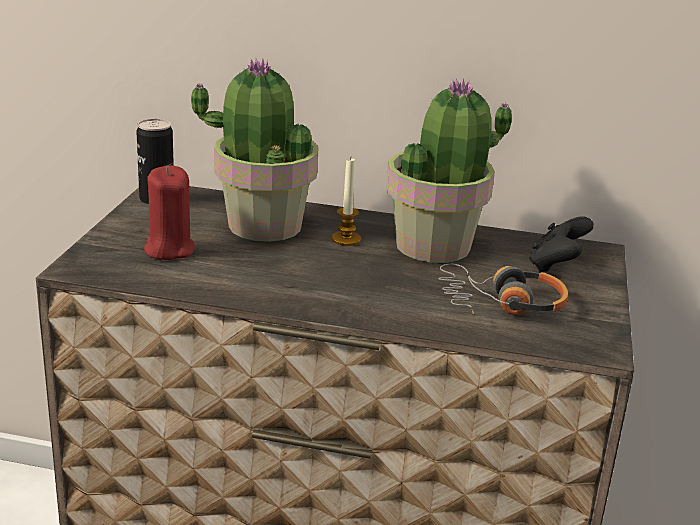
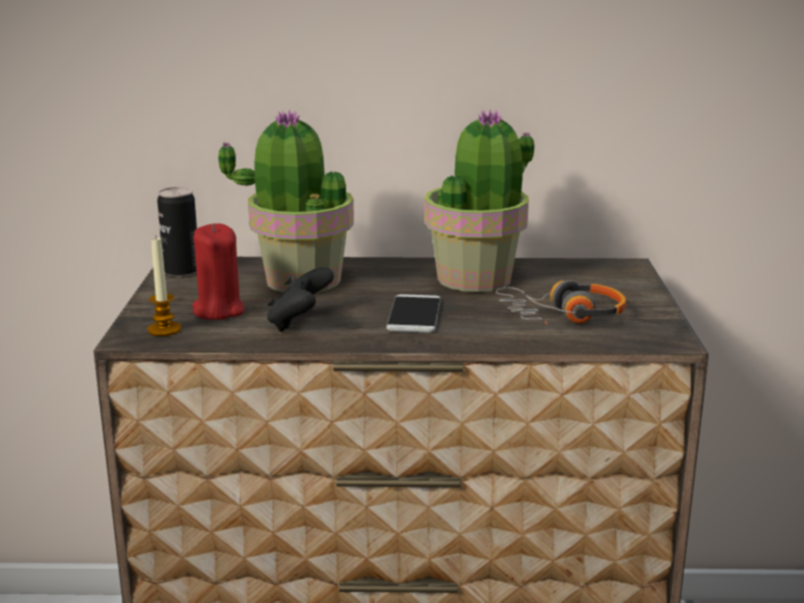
camera: 10 degrees left, 5 degrees down
candle [332,158,361,246] -> candle moved to [147,238,181,336]
black game controller [529,216,594,273] -> black game controller moved to [267,267,334,332]
none -> phone [386,294,441,333]

